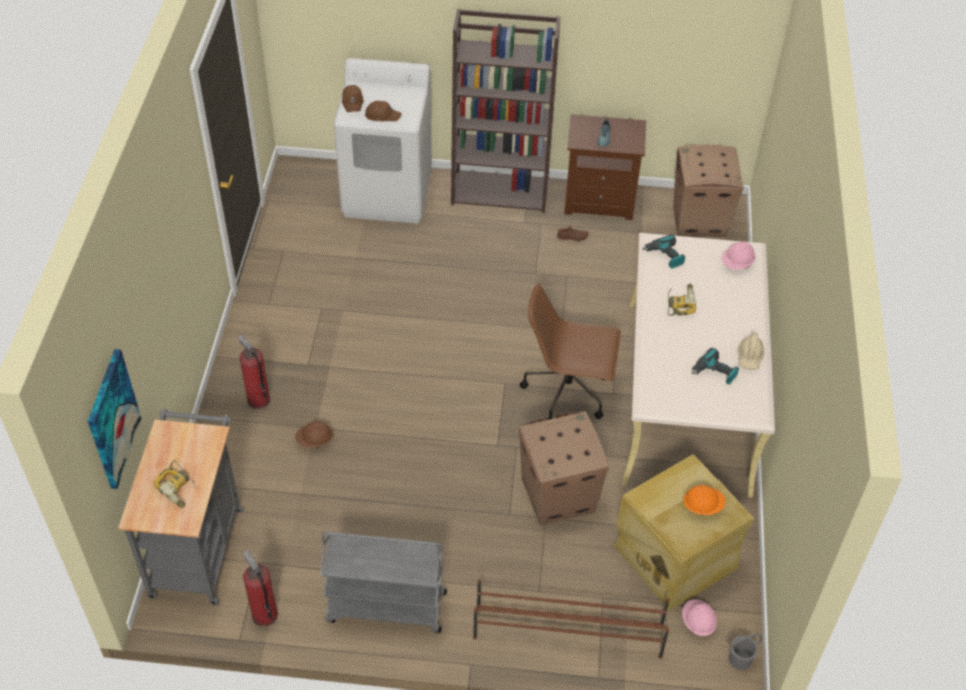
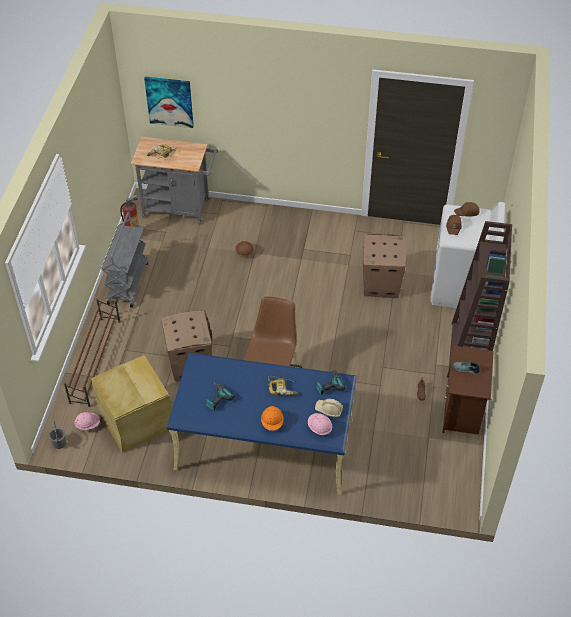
camera: 95 degrees right, 0 degrees up
fire extinguisher [238,334,270,409] -> none
beige desk [622,233,775,498] -> blue desk [167,353,357,495]
cardboard box [673,145,744,237] -> cardboard box moved to [363,234,406,298]
orange hard hat [684,485,726,516] -> orange hard hat moved to [261,406,284,431]
beige hard hat [737,332,765,370] -> beige hard hat moved to [315,399,343,417]

